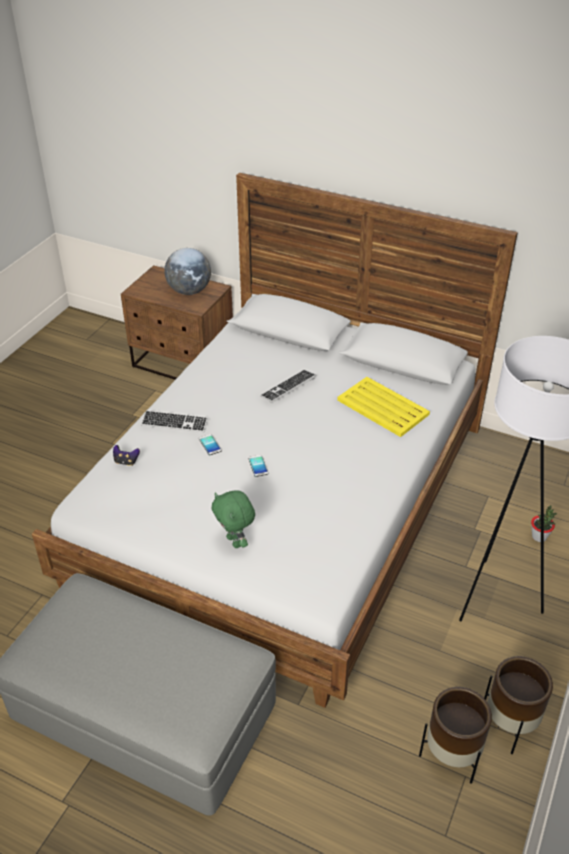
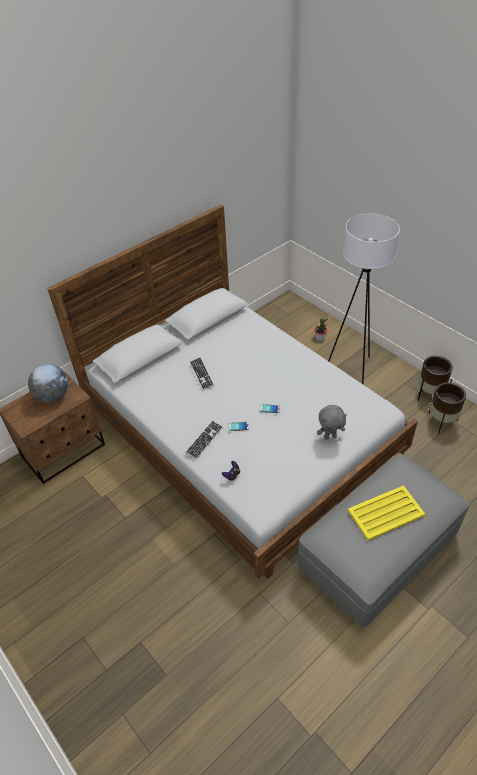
camera: 65 degrees left, 5 degrees up
green plush toy [212,490,255,548] -> grey plush toy [317,405,347,440]
yellow tray [337,377,430,437] -> yellow tray moved to [348,485,425,541]

